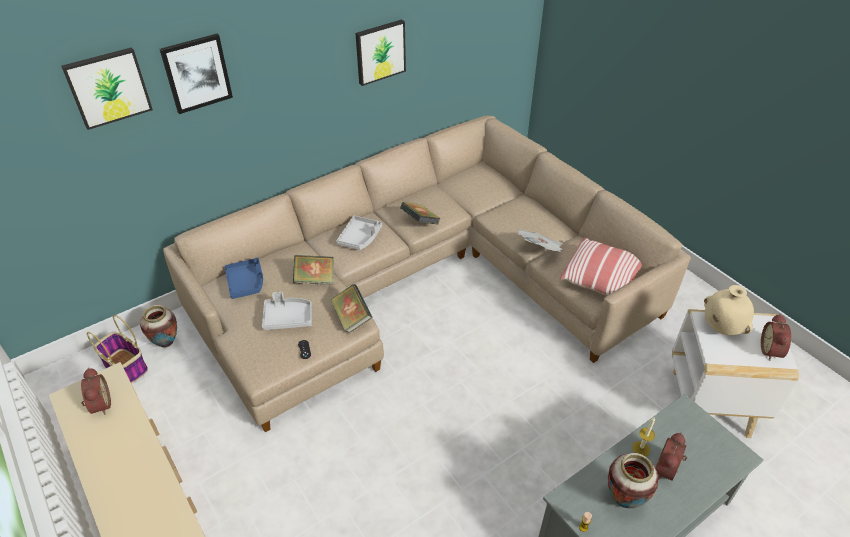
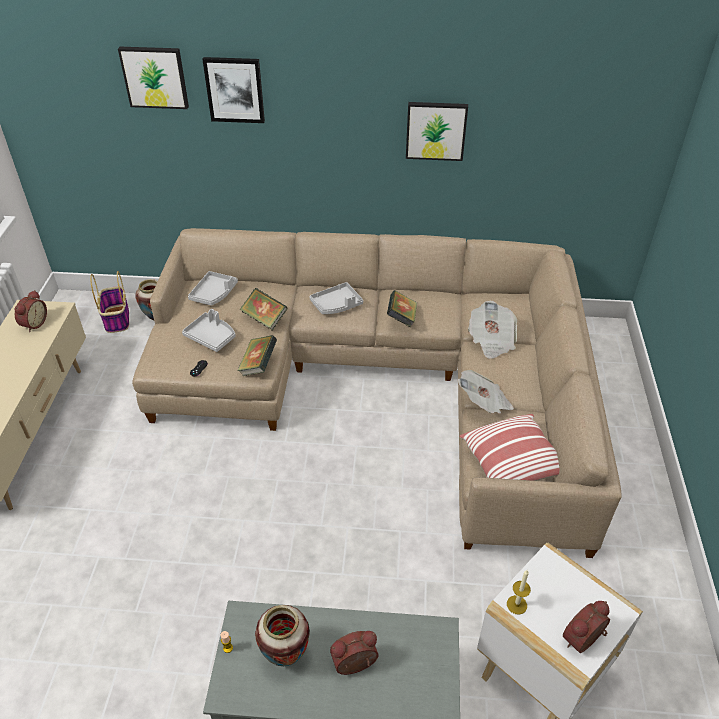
camera: 40 degrees right, 0 degrees up
blue tray [225,257,263,299] -> grey tray [188,271,238,306]
candle [632,417,655,456] -> candle moved to [507,570,531,615]
beige vase [704,285,754,335] -> none
none -> newspaper [468,301,517,359]

